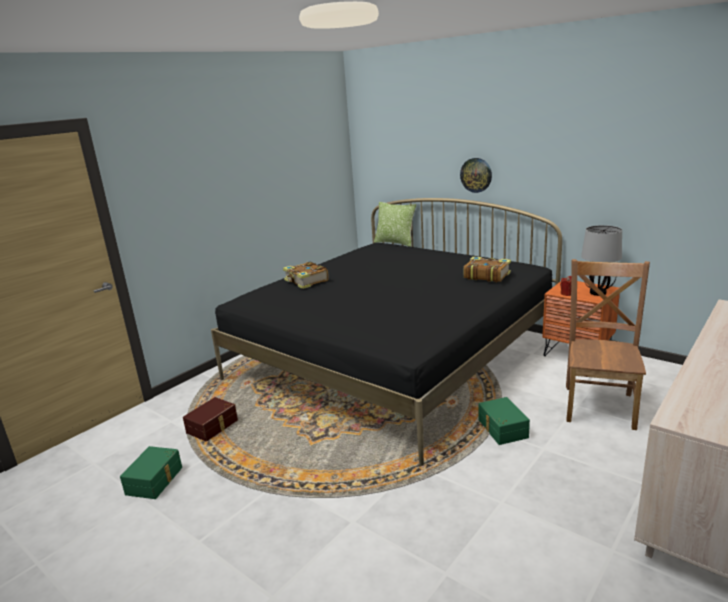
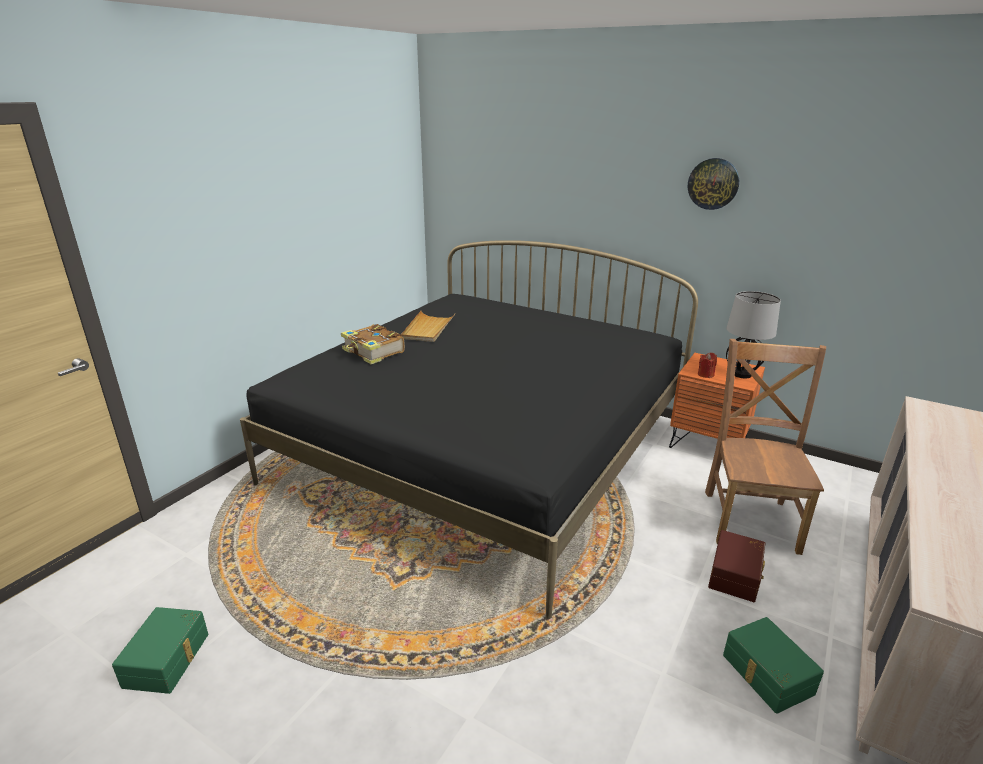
camera: 10 degrees left, 5 degrees up
brown storage box [183,397,238,441] -> brown storage box moved to [708,530,765,602]
pillow [374,202,416,247] -> none
wall clock [460,158,492,193] -> wall clock moved to [688,158,739,210]
book [464,256,511,282] -> none
green storage box [479,397,530,445] -> green storage box moved to [723,617,824,714]
none -> beige tray [401,311,455,342]

